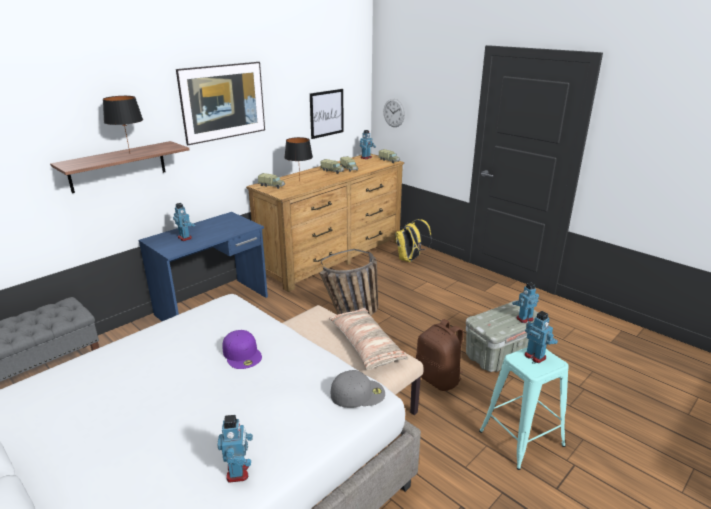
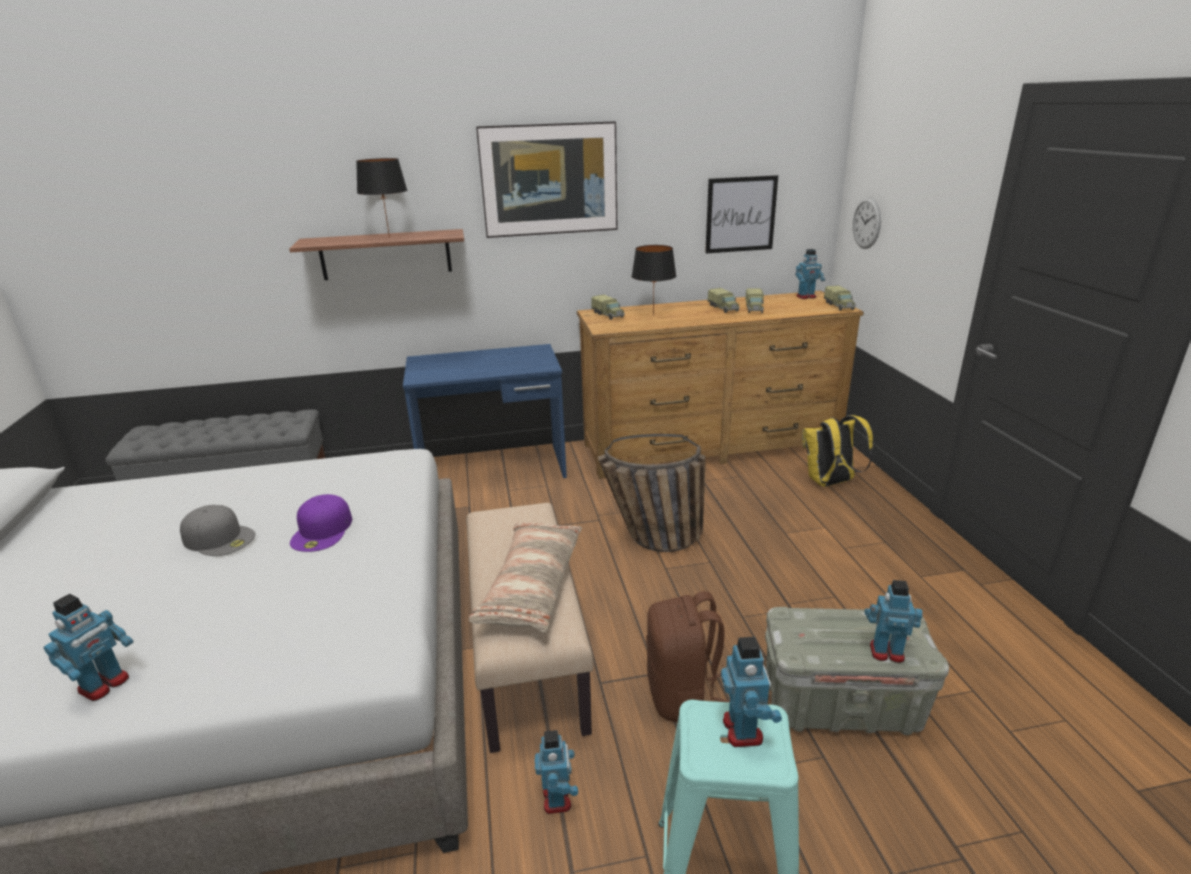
camera: 35 degrees right, 0 degrees up
toy robot [173,203,195,241] -> toy robot moved to [534,730,578,814]
grey cap [331,370,385,408] -> grey cap moved to [180,505,255,556]

